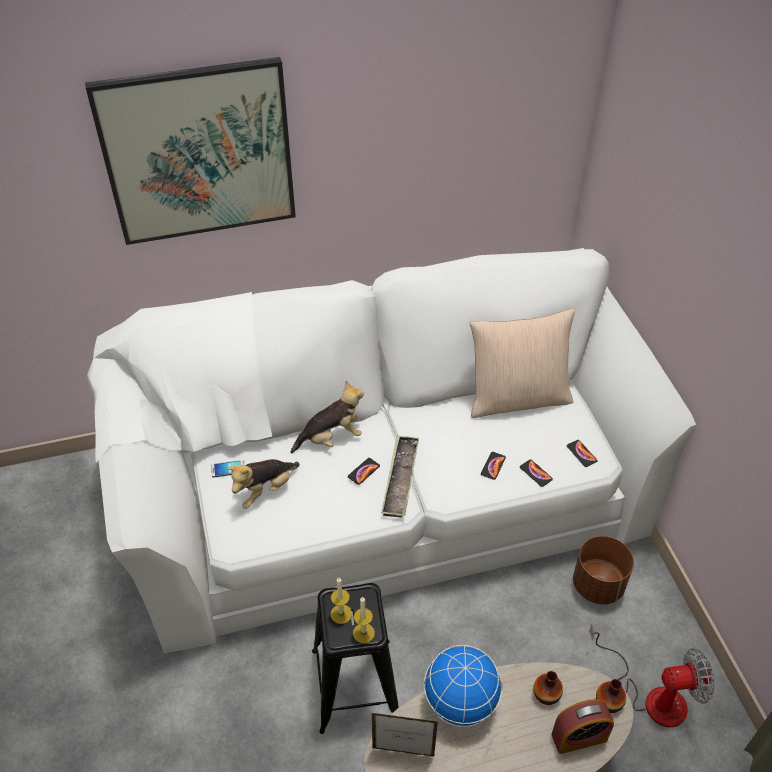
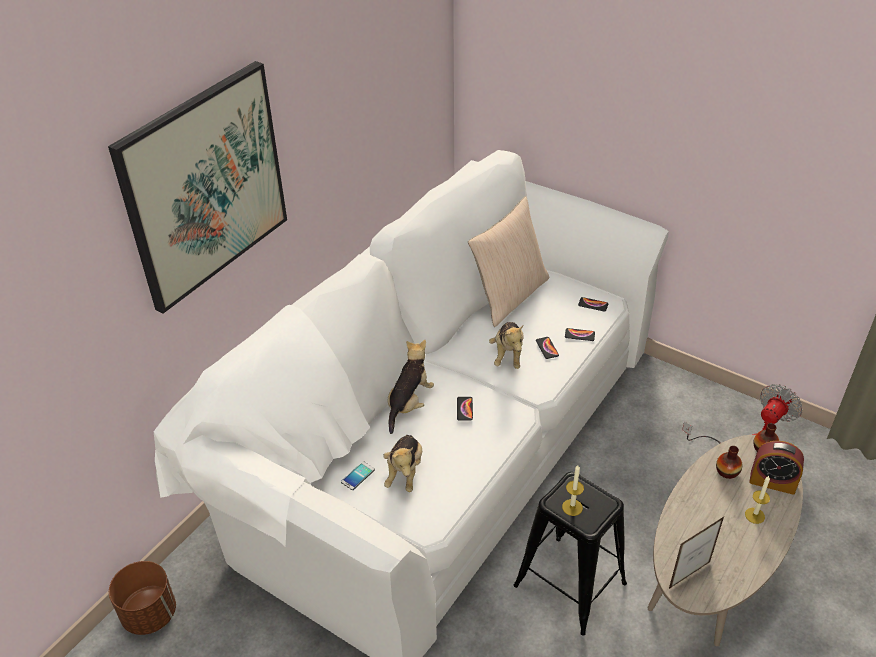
camera: 40 degrees left, 5 degrees down
candle [353,596,375,643] -> candle moved to [745,476,770,524]
tray [381,436,419,518] -> none
globe [424,645,502,727] -> none
alarm clock [551,699,614,754] -> alarm clock turned 75 degrees clockwise [749,441,804,495]
brown planter [573,536,634,604] -> brown planter moved to [109,561,176,635]
none -> plush toy [489,322,524,369]

